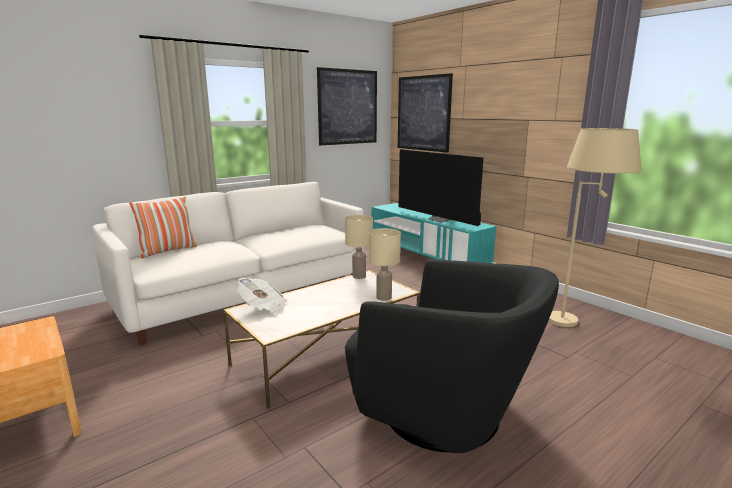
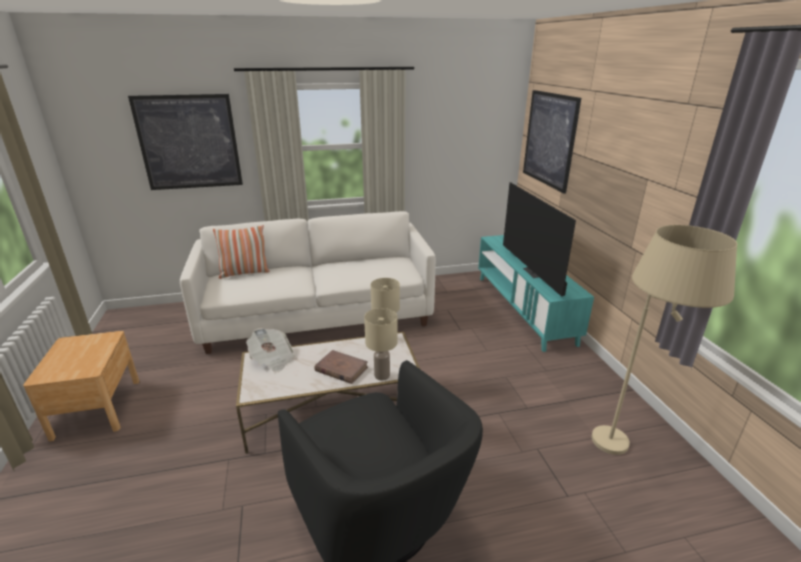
camera: 25 degrees right, 10 degrees up
picture [317,67,377,145] -> picture moved to [128,94,243,190]
none -> brown book [315,350,368,384]

